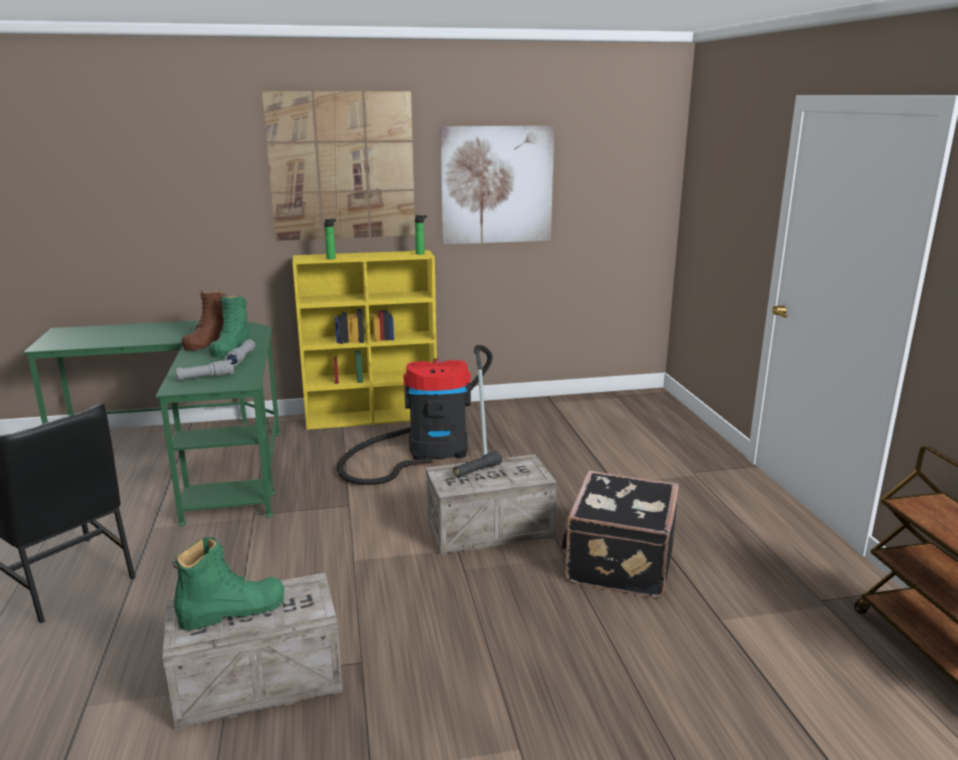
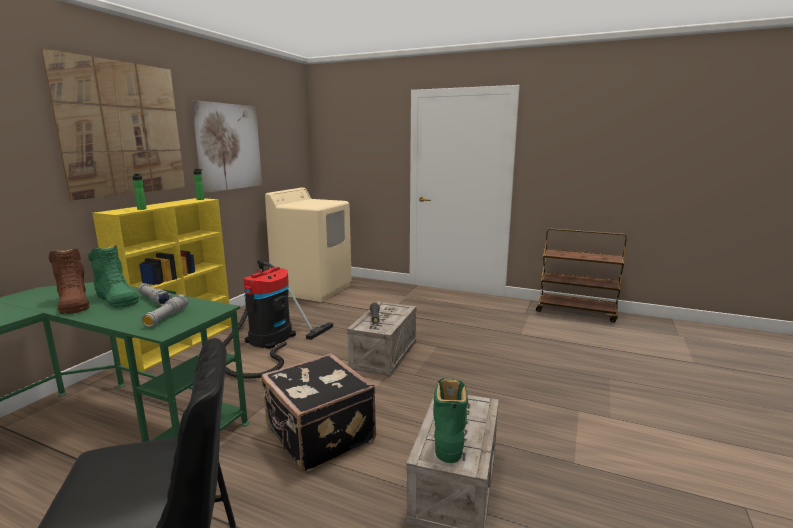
camera: 55 degrees left, 5 degrees down
black suitcase [561,471,679,598] -> black suitcase moved to [261,353,376,472]
none -> beige washing machine [265,188,352,302]

